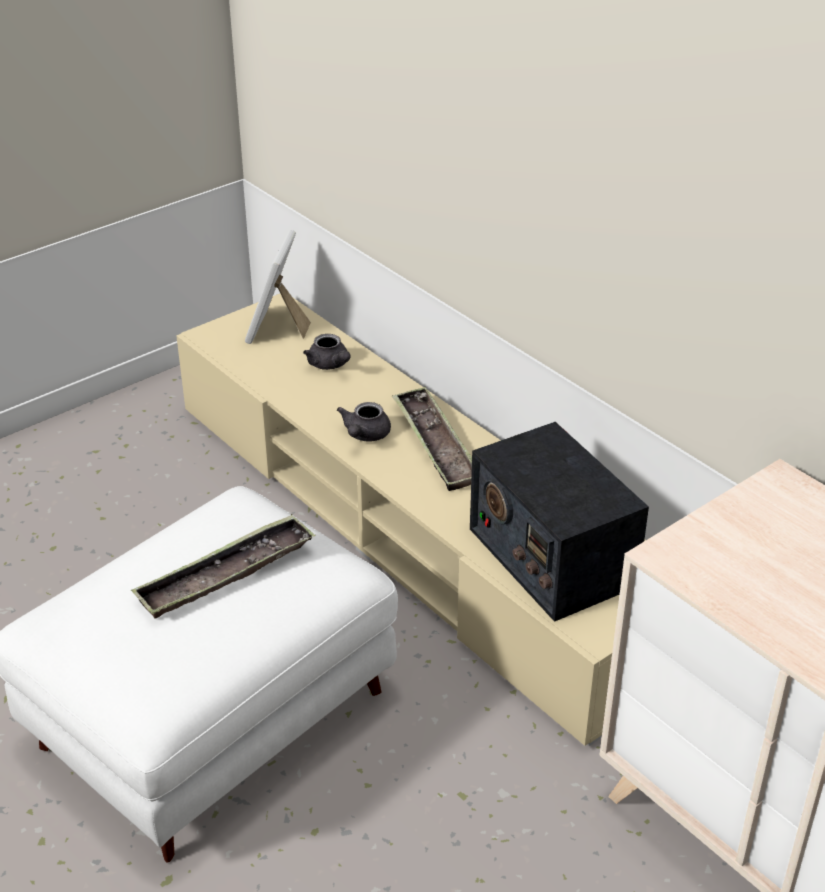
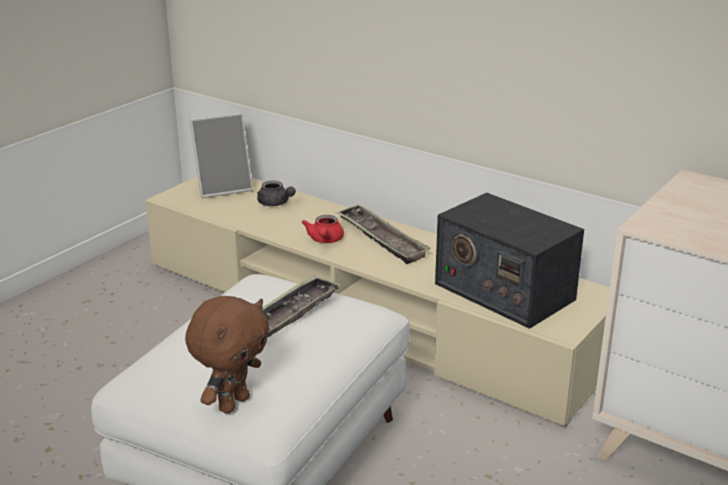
camera: 15 degrees left, 10 degrees down
picture frame [245,230,311,344] -> picture frame turned 105 degrees counterclockwise [190,113,253,198]
grey teapot [337,402,391,442] -> red teapot [302,215,344,243]
none -> brown plush toy [185,296,270,414]

